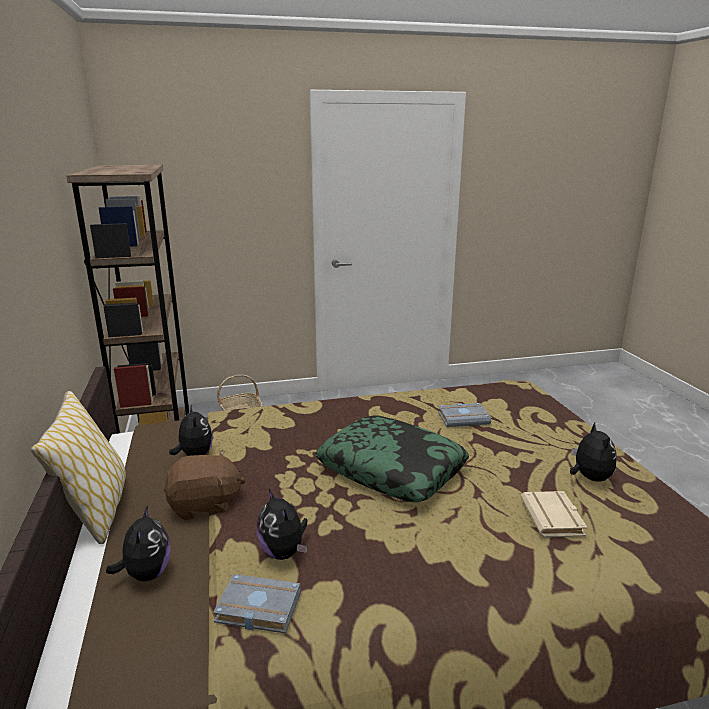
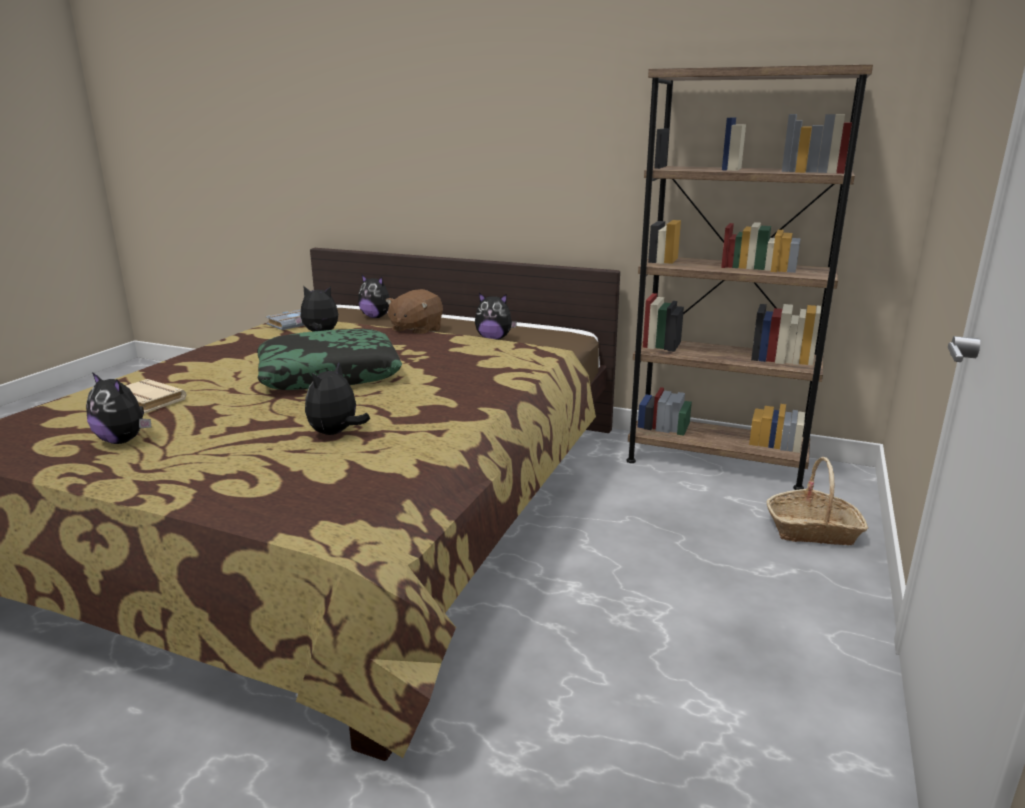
camera: 125 degrees right, 0 degrees up
pillow [31,391,126,544] -> none
grey book [438,403,491,427] -> plush toy [305,362,370,435]

